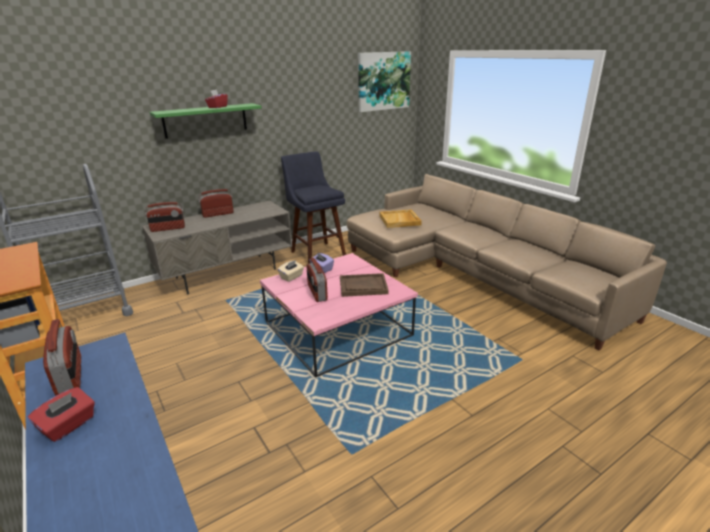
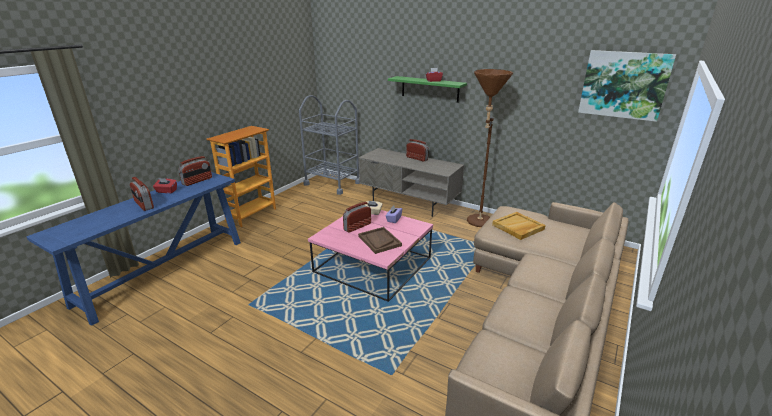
camera: 65 degrees right, 0 degrees up
radio [145,202,185,232] -> radio moved to [130,177,154,211]
blue stool [281,151,346,264] -> brown floor lamp [467,69,513,227]

